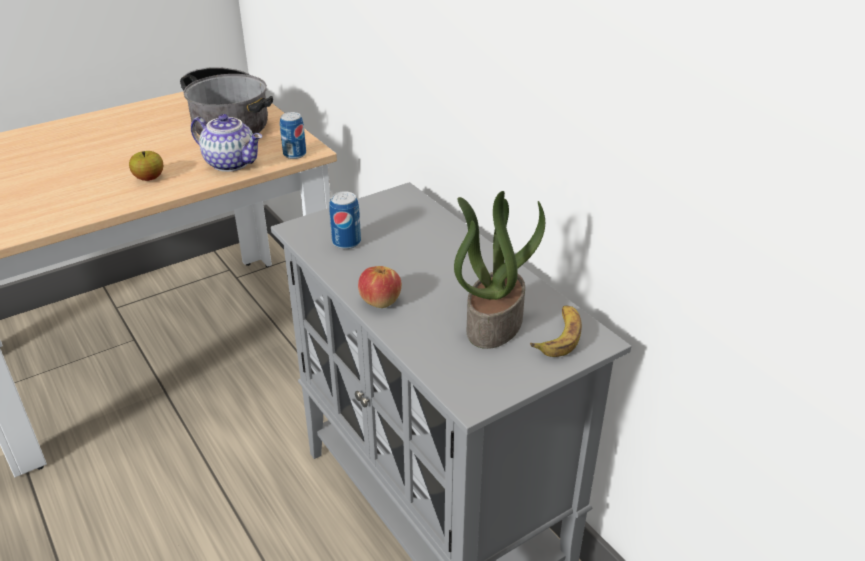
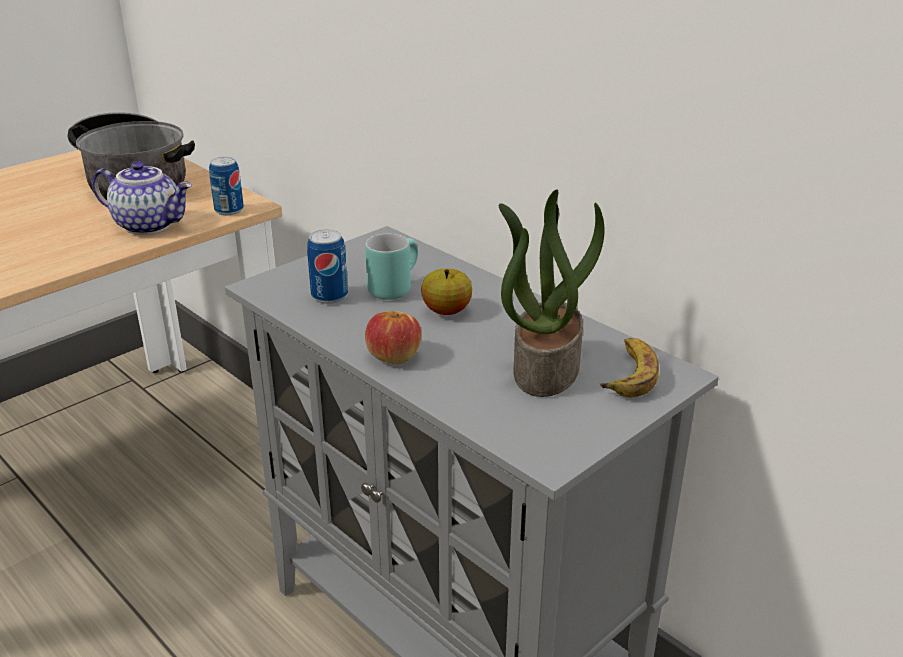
camera: 10 degrees left, 5 degrees down
apple [129,151,163,181] -> apple moved to [421,268,472,315]
none -> turquoise mug [365,234,418,300]

